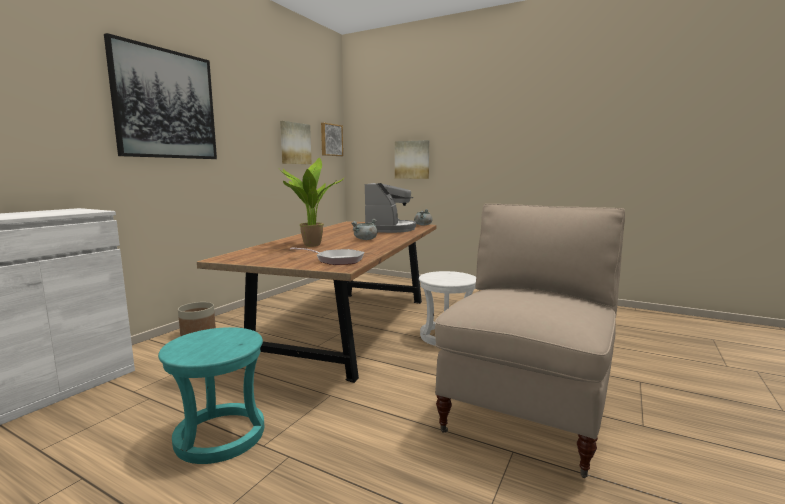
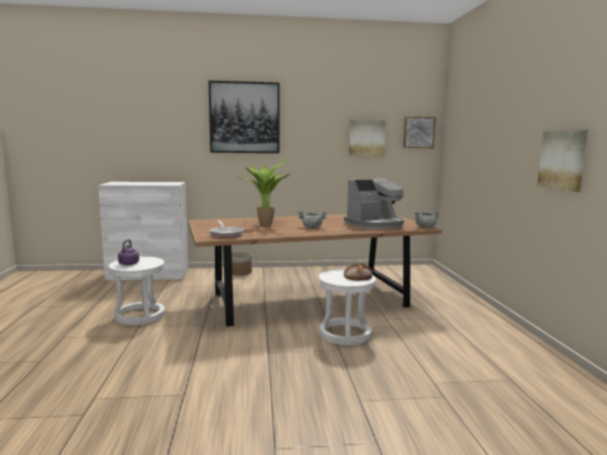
camera: 55 degrees right, 0 degrees up
turquoise stool [158,327,264,464] -> white stool [108,257,165,325]
picture [395,140,429,179] -> picture moved to [537,130,588,192]
beige chair [435,204,625,478] -> none
none -> purple kettle [118,239,139,265]
none -> bread [344,263,372,281]

